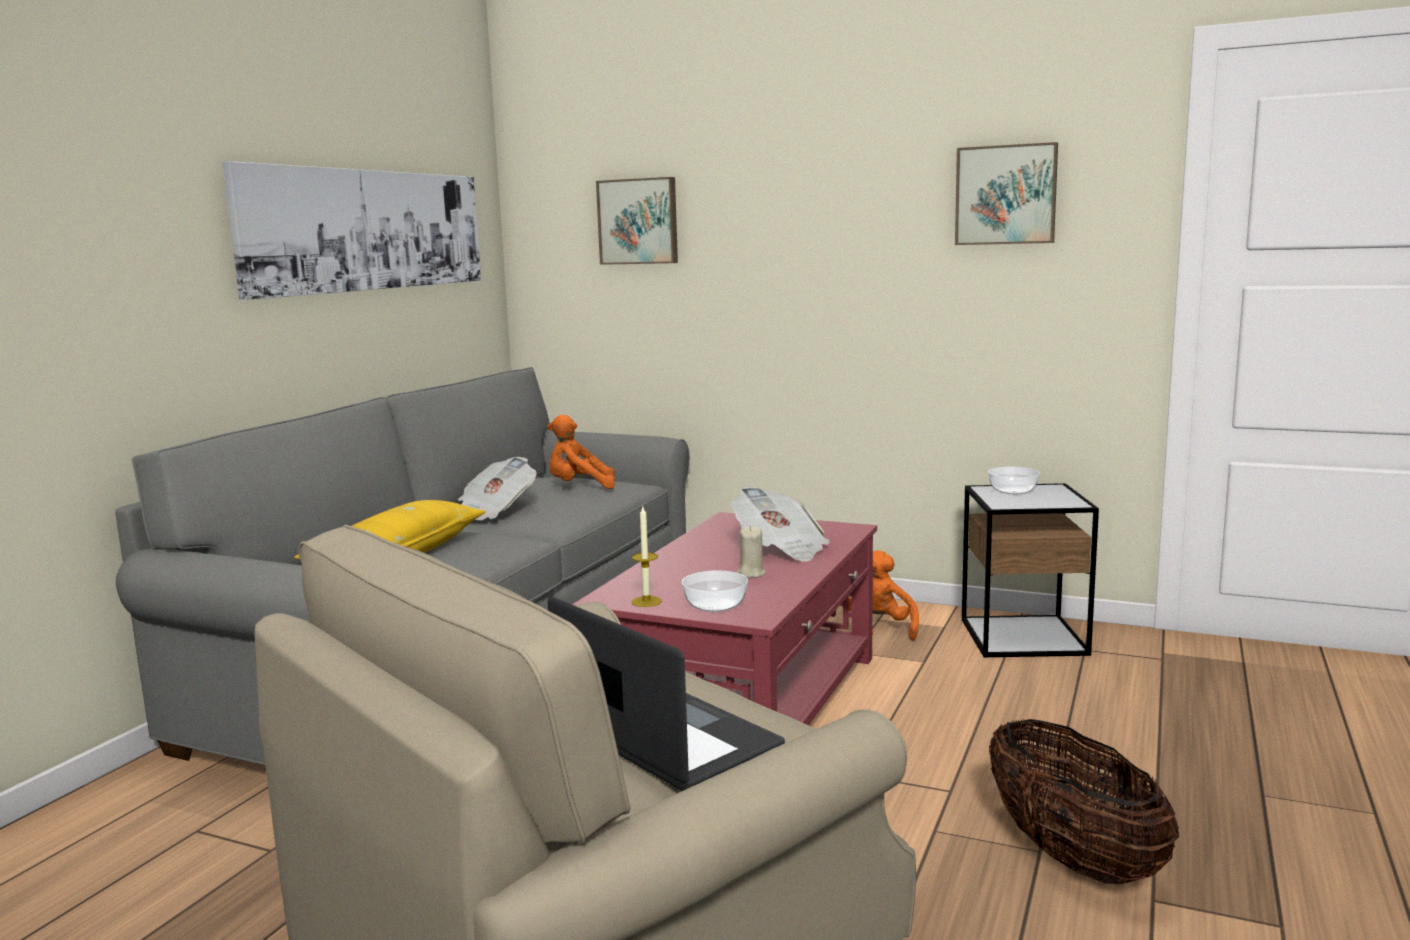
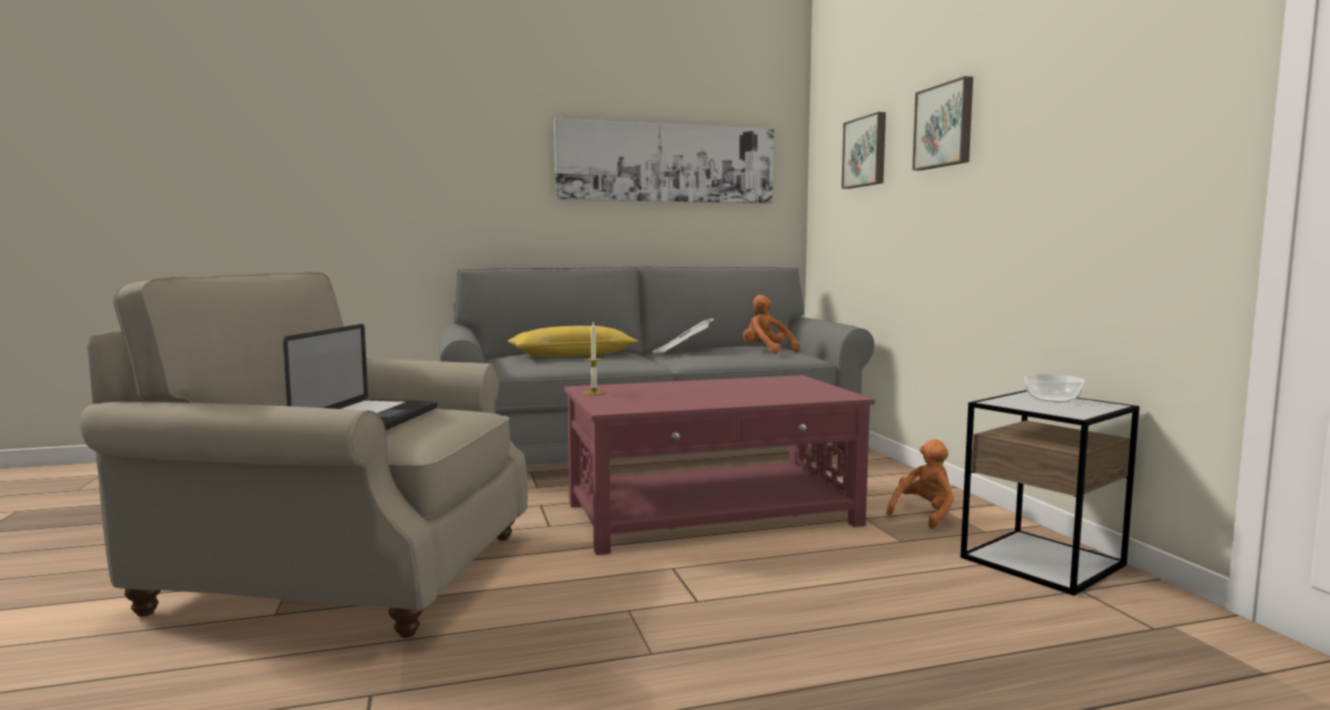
camera: 50 degrees right, 5 degrees down
bowl [682,571,748,612] -> none
newspaper [731,486,830,562] -> none
beige candle [737,526,766,578] -> none
picture [955,142,1058,245] -> picture moved to [912,76,973,171]
basket [989,719,1179,885] -> none

